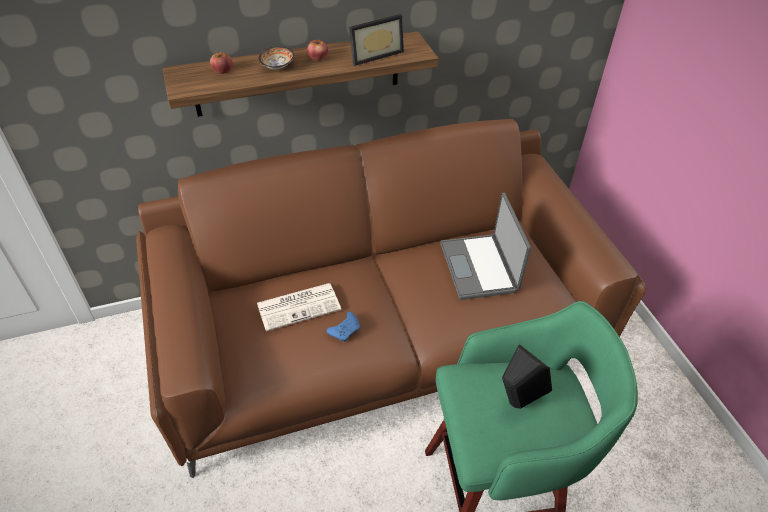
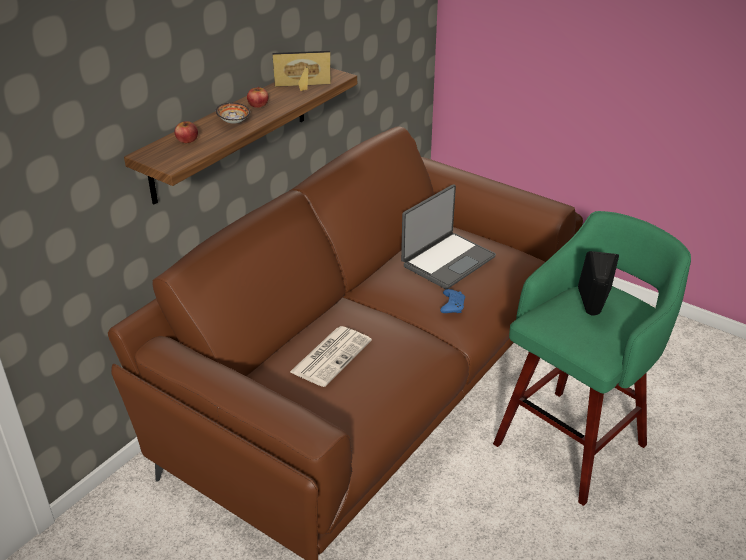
camera: 35 degrees left, 10 degrees down
blue game controller [326,312,360,342] -> blue game controller moved to [440,289,465,313]
picture frame [349,14,404,66] -> picture frame turned 120 degrees counterclockwise [272,51,331,91]
laptop [440,193,531,300] -> laptop turned 90 degrees counterclockwise [401,184,496,289]

